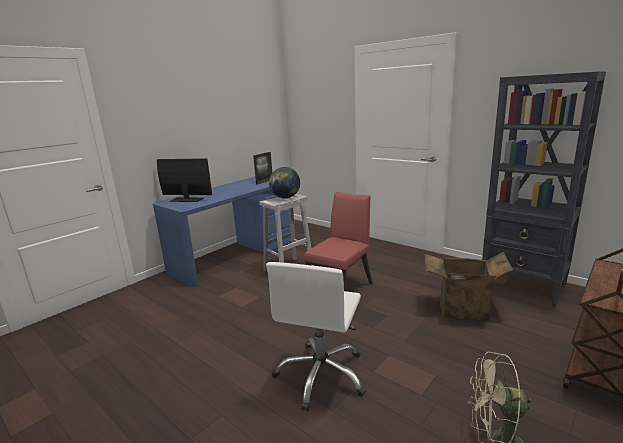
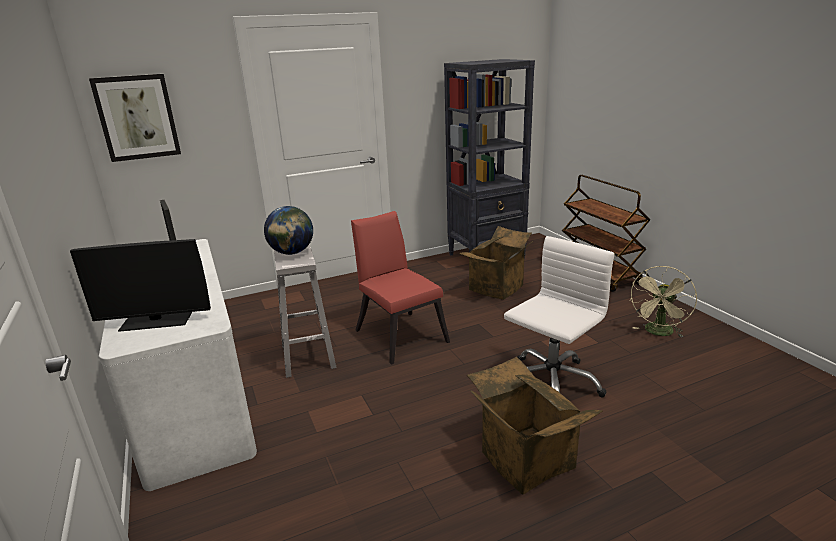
camera: 65 degrees left, 5 degrees up
blue desk [153,177,291,287] -> white desk [99,239,257,491]
monitor [157,158,212,202] -> monitor turned 135 degrees counterclockwise [70,239,211,332]
white office chair [266,262,366,412] -> white office chair turned 90 degrees counterclockwise [504,236,614,397]
none -> picture [89,74,181,162]
none -> cardboard box [467,357,603,494]

